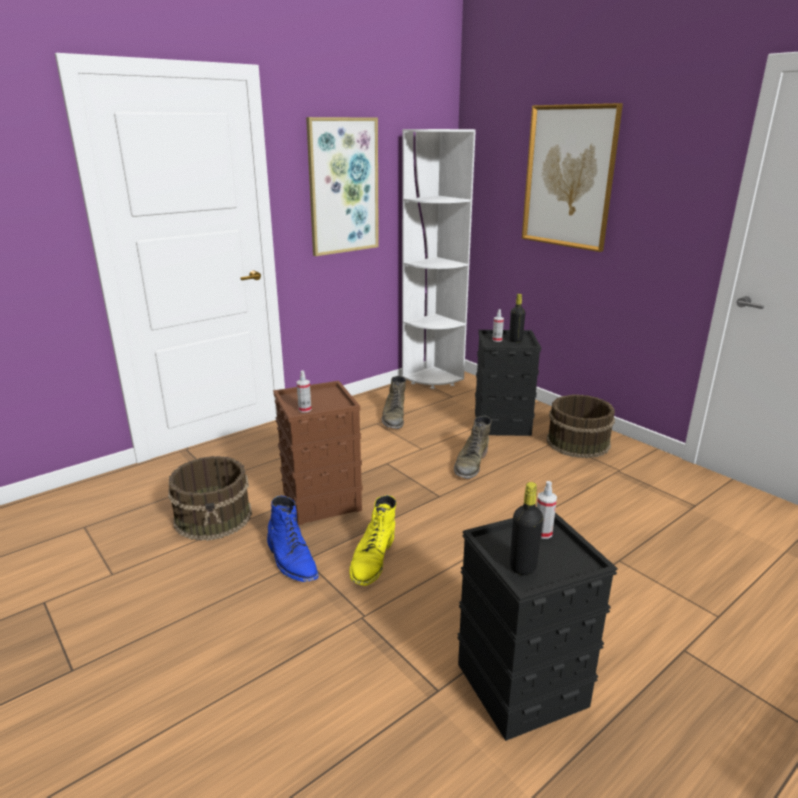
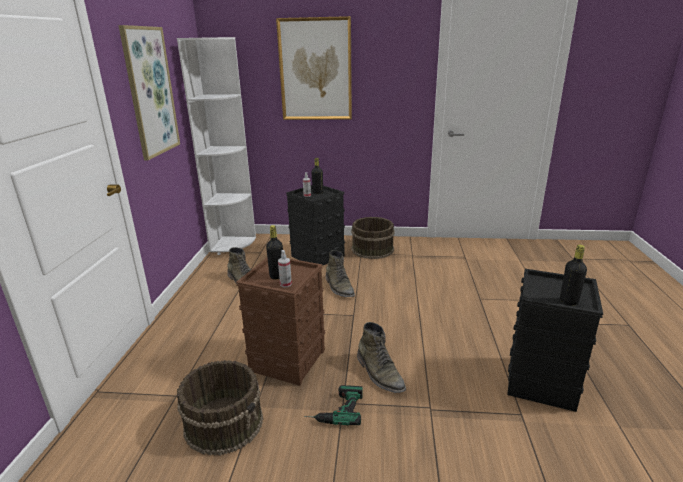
camera: 45 degrees left, 0 degrees up
blue boot [267,495,319,582] -> power drill [304,385,363,426]
yellow boot [349,495,397,586] -> green boot [357,322,406,393]
spray bottle [537,481,557,539] -> none
none -> black bottle [266,225,283,279]

